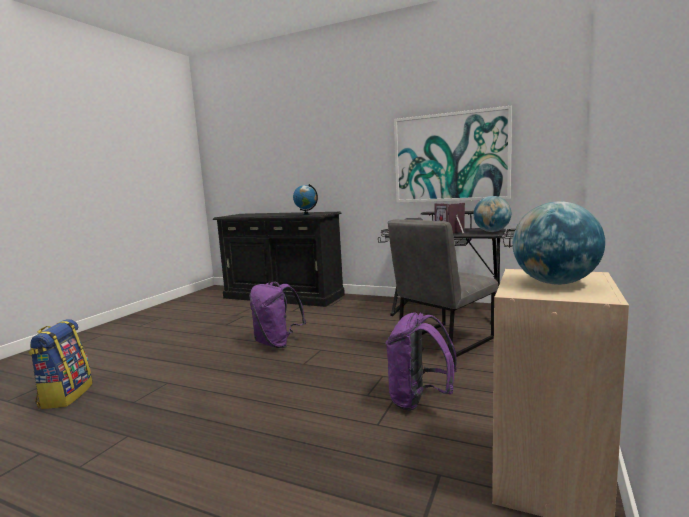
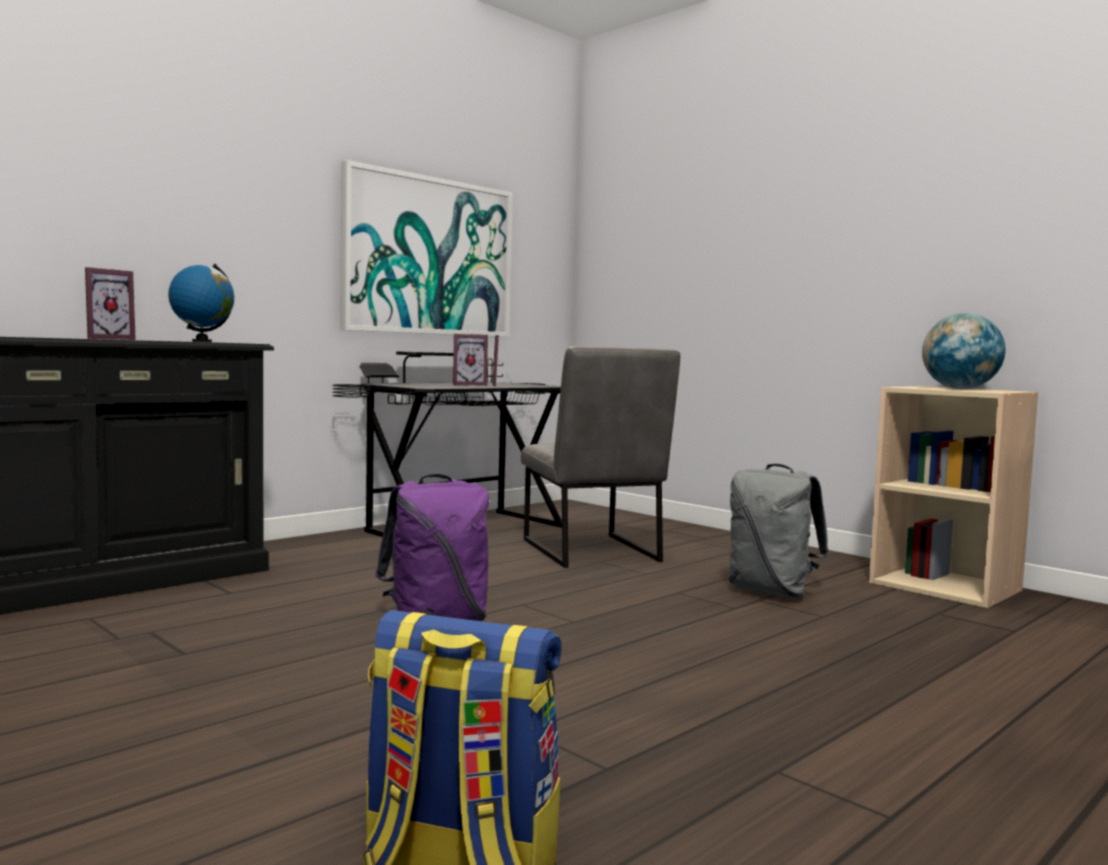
camera: 70 degrees left, 5 degrees down
purple backpack [385,312,457,411] -> grey backpack [729,464,829,598]
globe [473,196,511,232] -> none
none -> picture frame [85,267,136,340]

